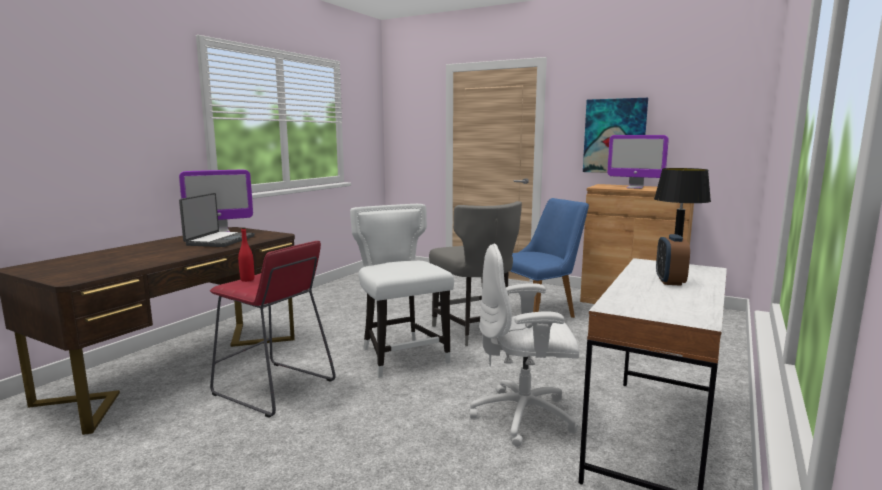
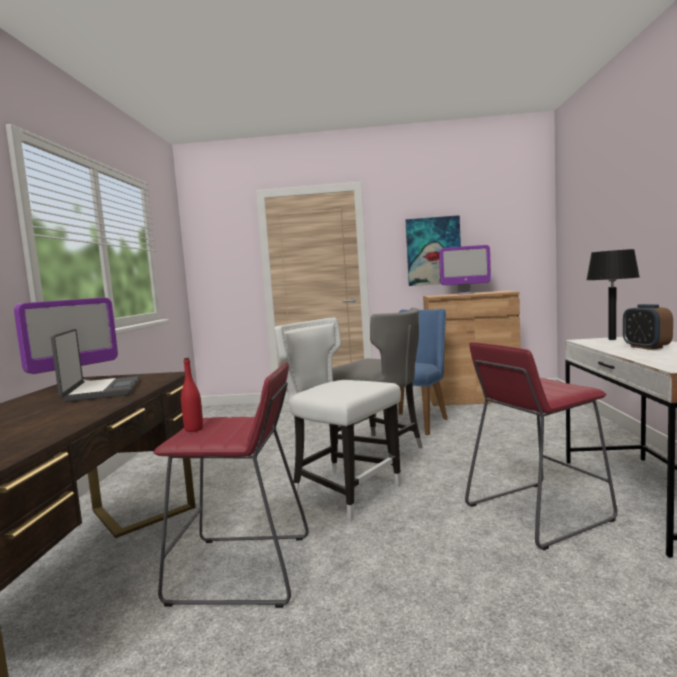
camera: 25 degrees left, 5 degrees down
white office chair [470,244,580,447] -> red stool [465,342,617,550]

